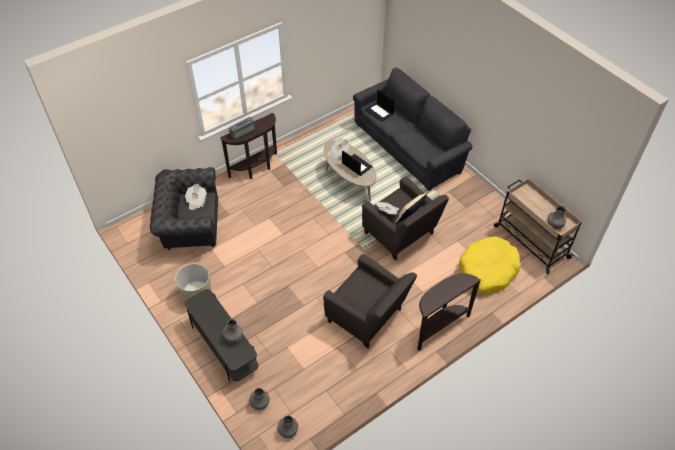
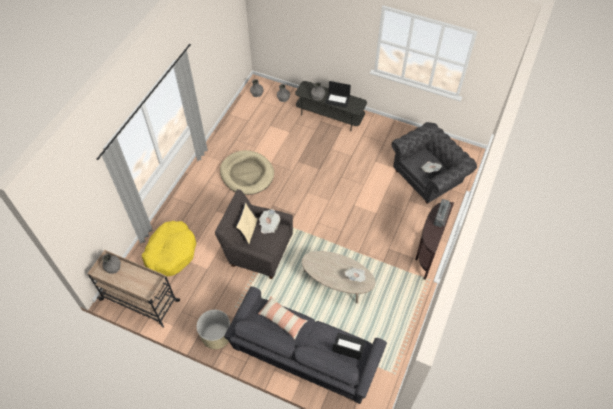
camera: 150 degrees right, 5 degrees up
beige planter [175,263,212,301] -> beige planter moved to [197,310,230,349]
grey armchair [323,254,417,348] -> beige dog bed [220,150,274,195]
laptop [342,151,373,176] -> laptop moved to [325,81,351,108]
brown console table [418,273,481,351] -> none
none -> pillow [258,296,308,340]

